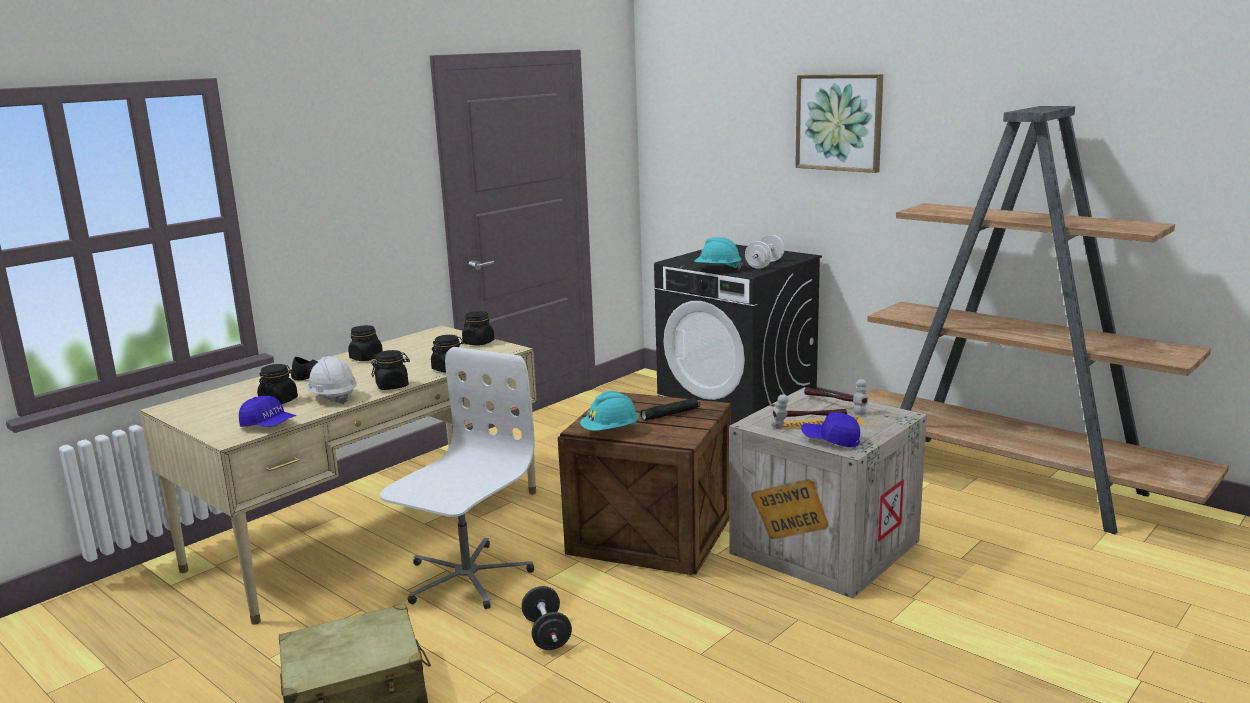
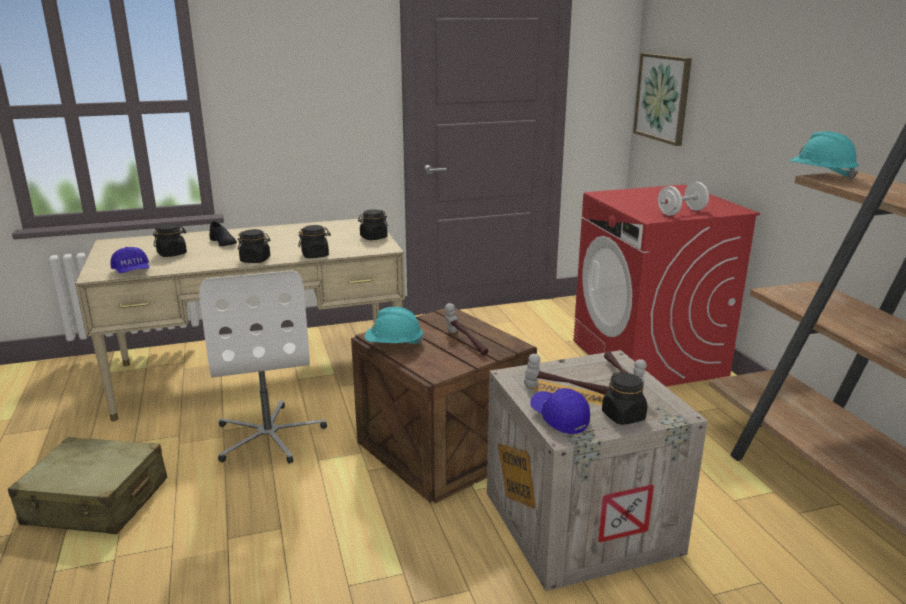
camera: 30 degrees right, 5 degrees up
white hard hat [307,356,357,405] -> none
black jar [348,325,383,361] -> black jar moved to [602,372,647,425]
white office chair [380,347,535,609] -> white office chair turned 105 degrees clockwise [199,270,327,464]
black dumbbell [521,586,572,650] -> none
black flashlight [640,398,700,421] -> hammer [445,303,488,356]
black washing machine [654,244,822,425] -> red washing machine [573,184,760,386]
turquoise hard hat [694,237,742,270] -> turquoise hard hat moved to [789,131,859,180]
picture [795,74,883,173] -> picture moved to [633,53,692,146]

